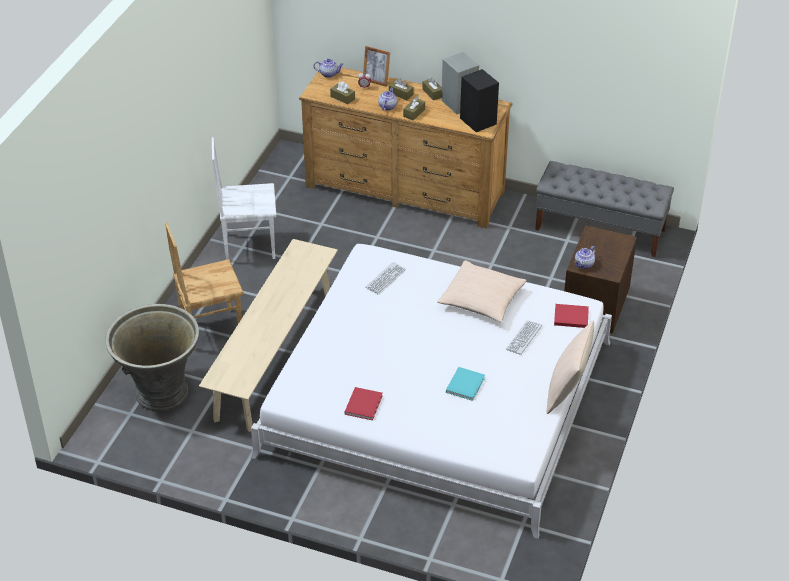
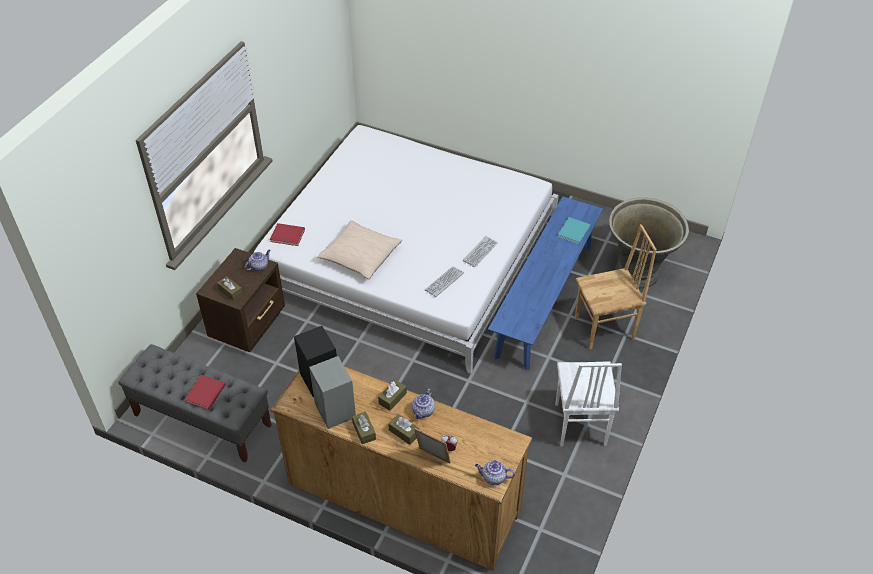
camera: 175 degrees left, 5 degrees up
beige bench [199,239,338,432] -> blue bench [488,196,603,370]
white chair [212,137,277,260] -> white chair turned 90 degrees clockwise [555,361,622,446]
brown tissue box [330,81,355,104] -> brown tissue box moved to [217,276,243,301]
red book [345,387,383,420] -> red book moved to [184,375,226,410]
turquoise book [446,367,485,401] -> turquoise book moved to [558,217,591,245]
keyboard [505,320,542,355] -> keyboard moved to [463,236,498,268]
beige pillow [547,321,594,414] -> none

